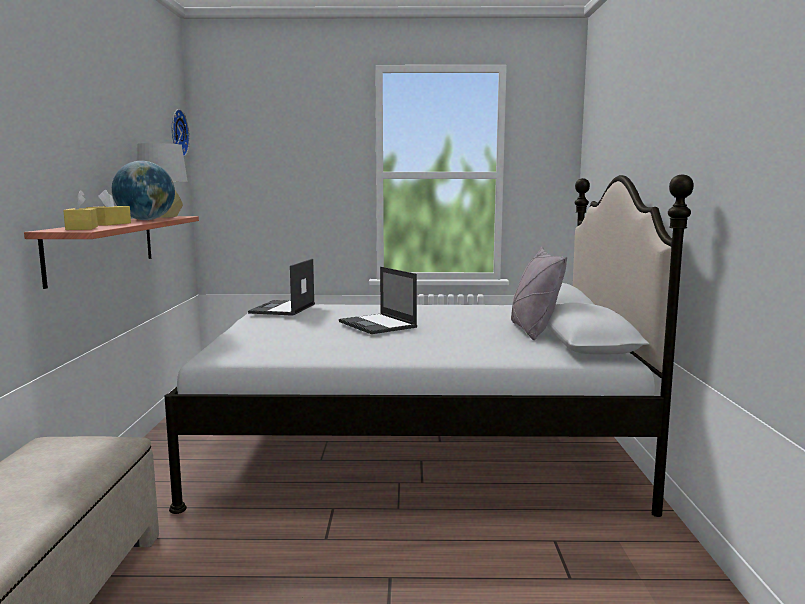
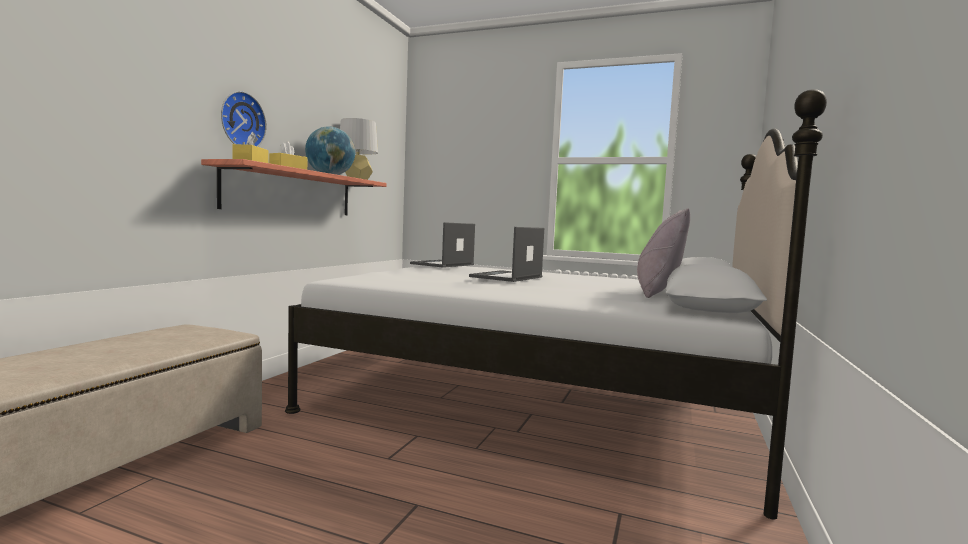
camera: 20 degrees right, 5 degrees down
wall clock [172,109,190,157] -> wall clock moved to [221,91,267,147]
laptop [339,267,417,334] -> laptop turned 45 degrees clockwise [469,227,544,282]

